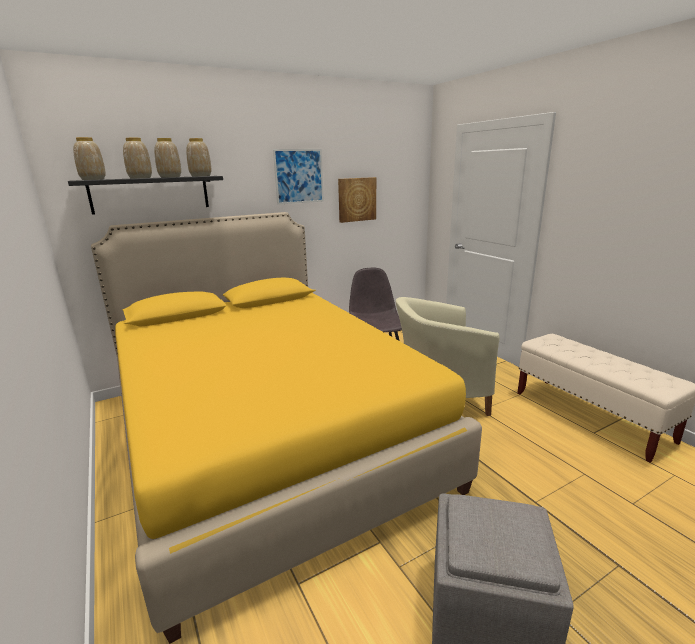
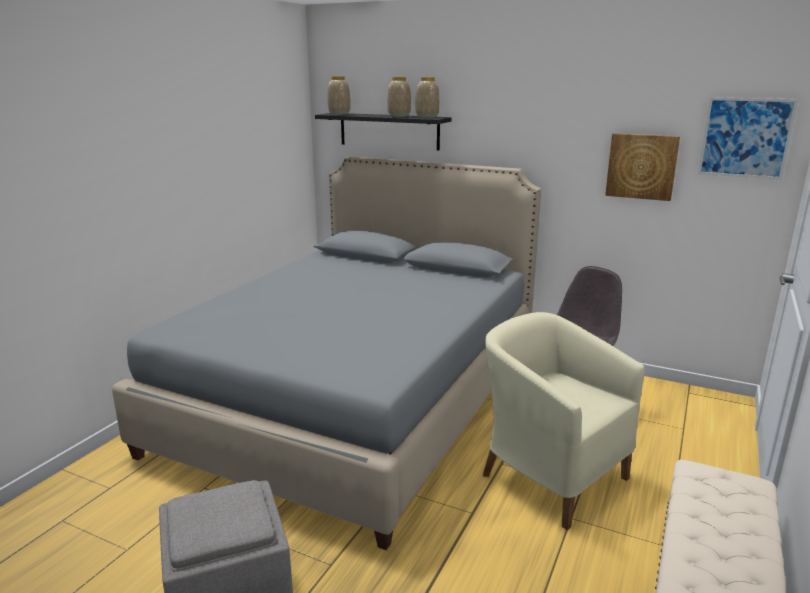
camera: 55 degrees right, 0 degrees up
yellow bed [91,212,482,644] -> grey bed [112,157,541,550]
vase [123,138,152,179] -> none
picture [273,149,324,205] -> picture moved to [698,97,798,180]

